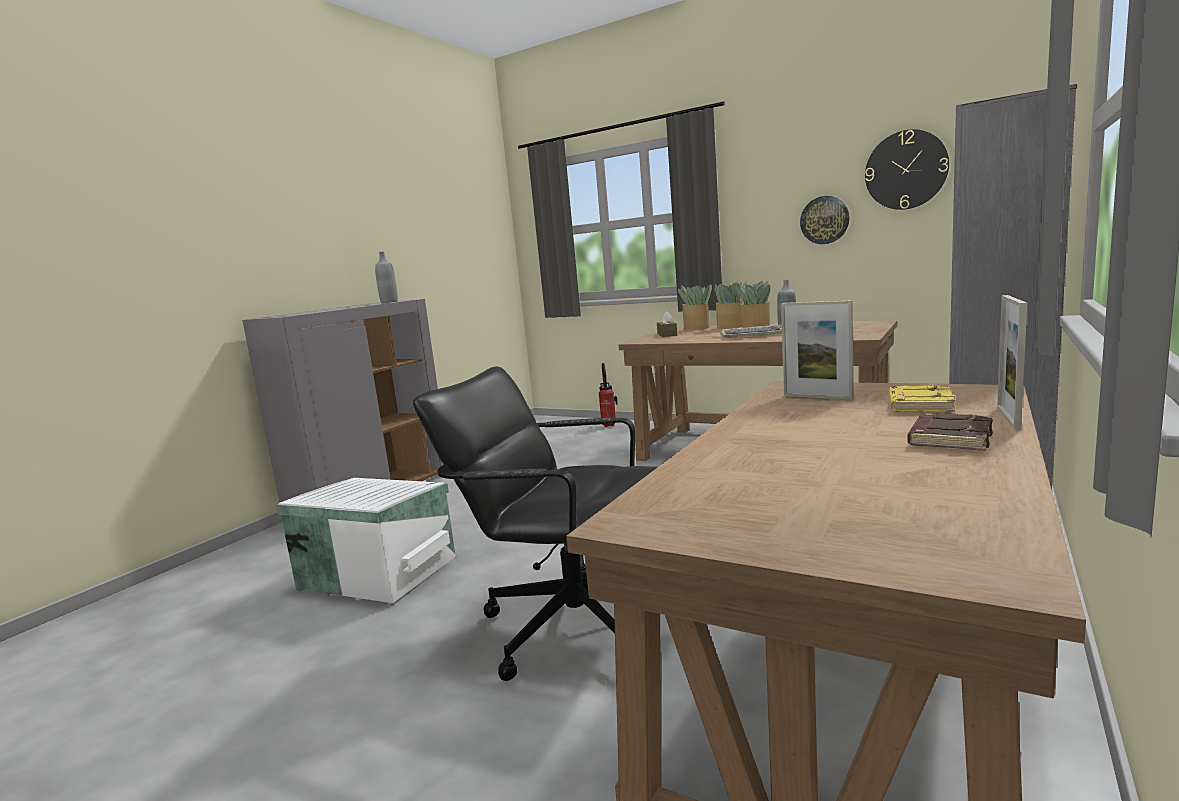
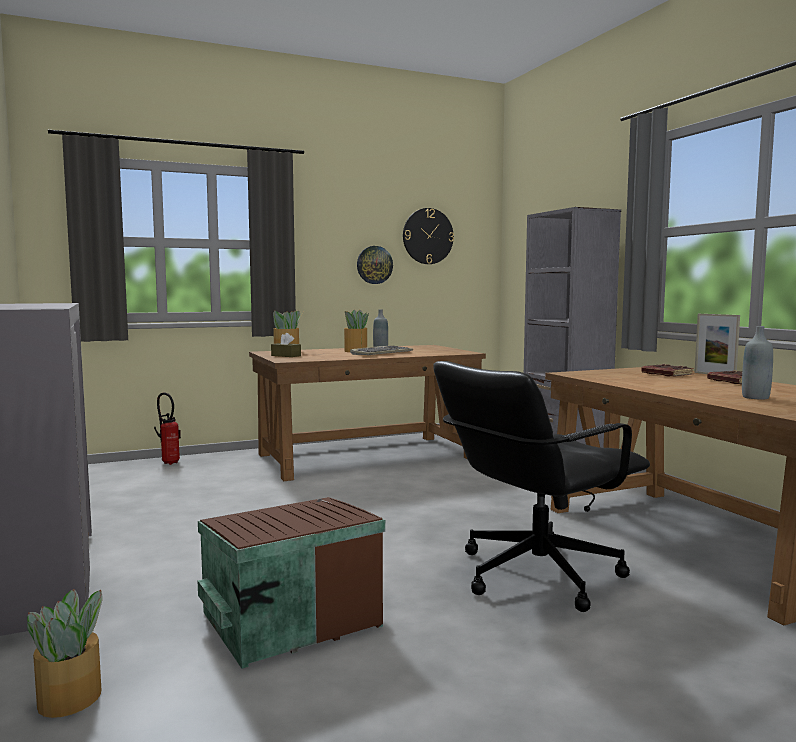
camera: 55 degrees left, 5 degrees down
white storage box [276,478,456,606] -> brown storage box [197,497,385,669]
grey bottle [375,252,398,303] -> grey bottle moved to [742,326,773,399]
potted plant [714,282,747,329] -> potted plant moved to [27,589,103,718]
picture frame [781,300,853,400] -> none
yellow book [889,385,955,412] -> brown book [641,364,694,377]

